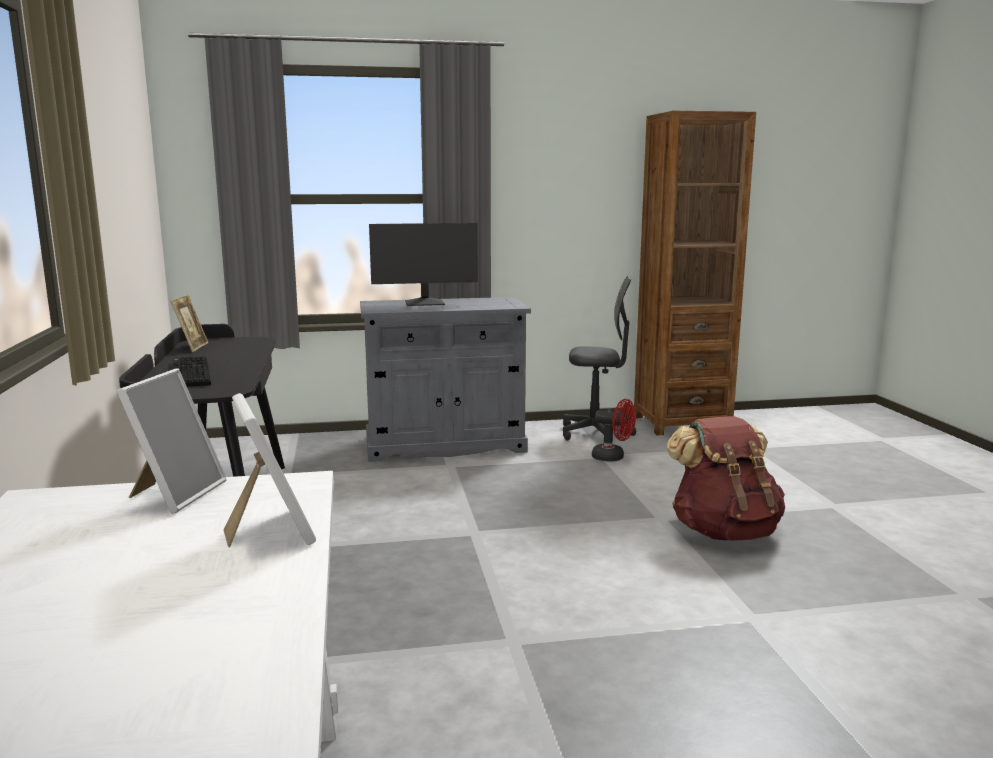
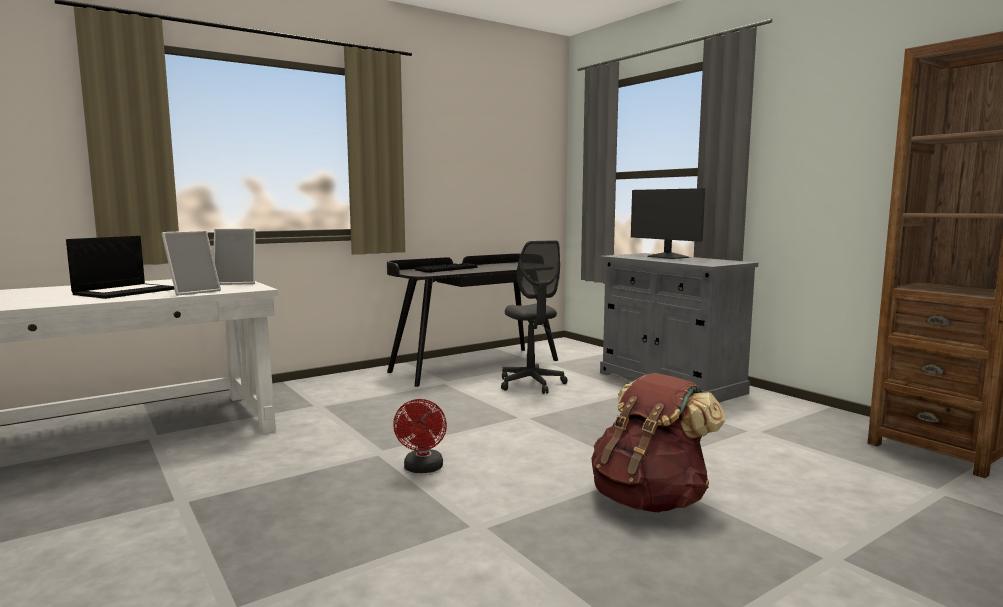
camera: 65 degrees right, 5 degrees down
picture frame [171,295,208,352] -> none
grey office chair [563,276,636,441] -> grey office chair moved to [501,240,568,394]
red fan [592,399,636,462] -> red fan moved to [393,399,447,473]
none -> laptop [66,236,175,299]

